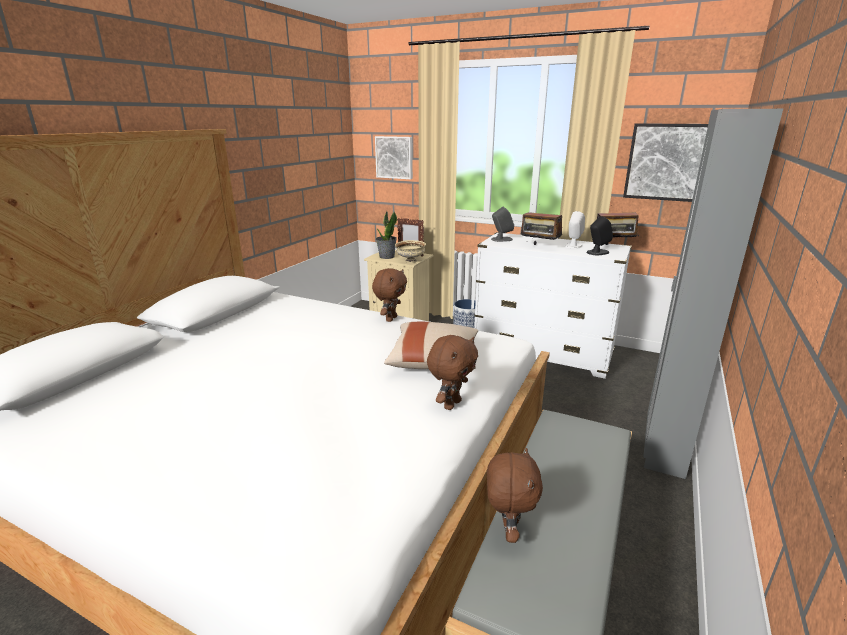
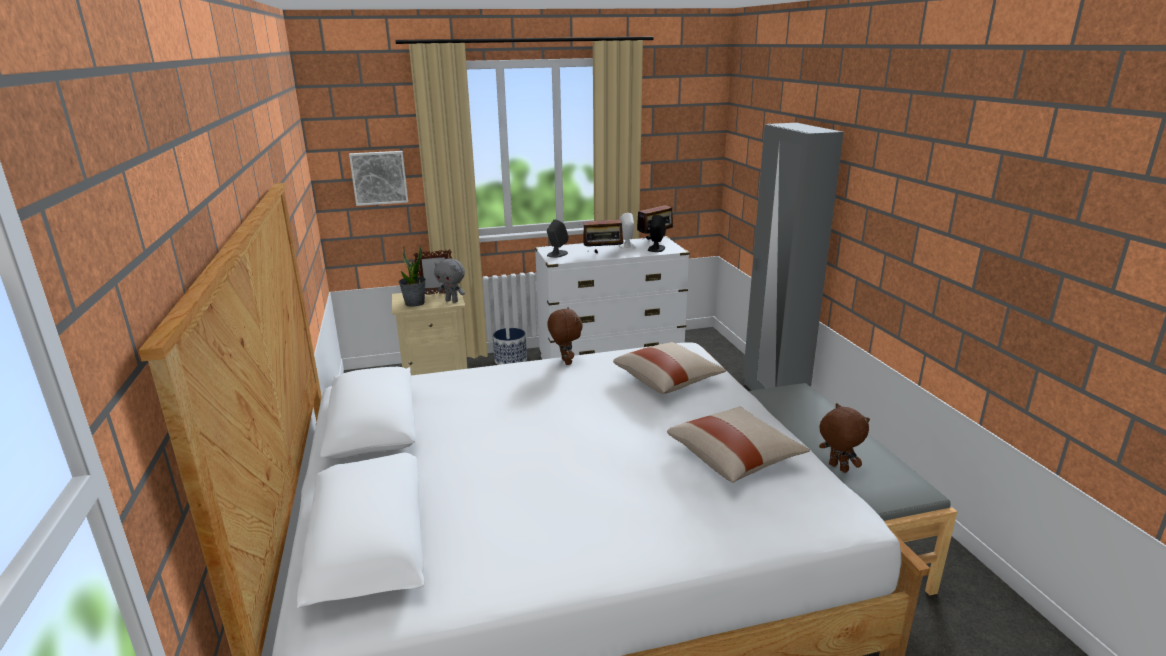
camera: 40 degrees left, 0 degrees up
beige bowl [395,240,426,263] -> grey plush toy [434,259,465,303]
brown plush toy [427,335,478,410] -> none
picture [623,123,708,202] -> none
none -> beige pillow [667,407,810,483]

